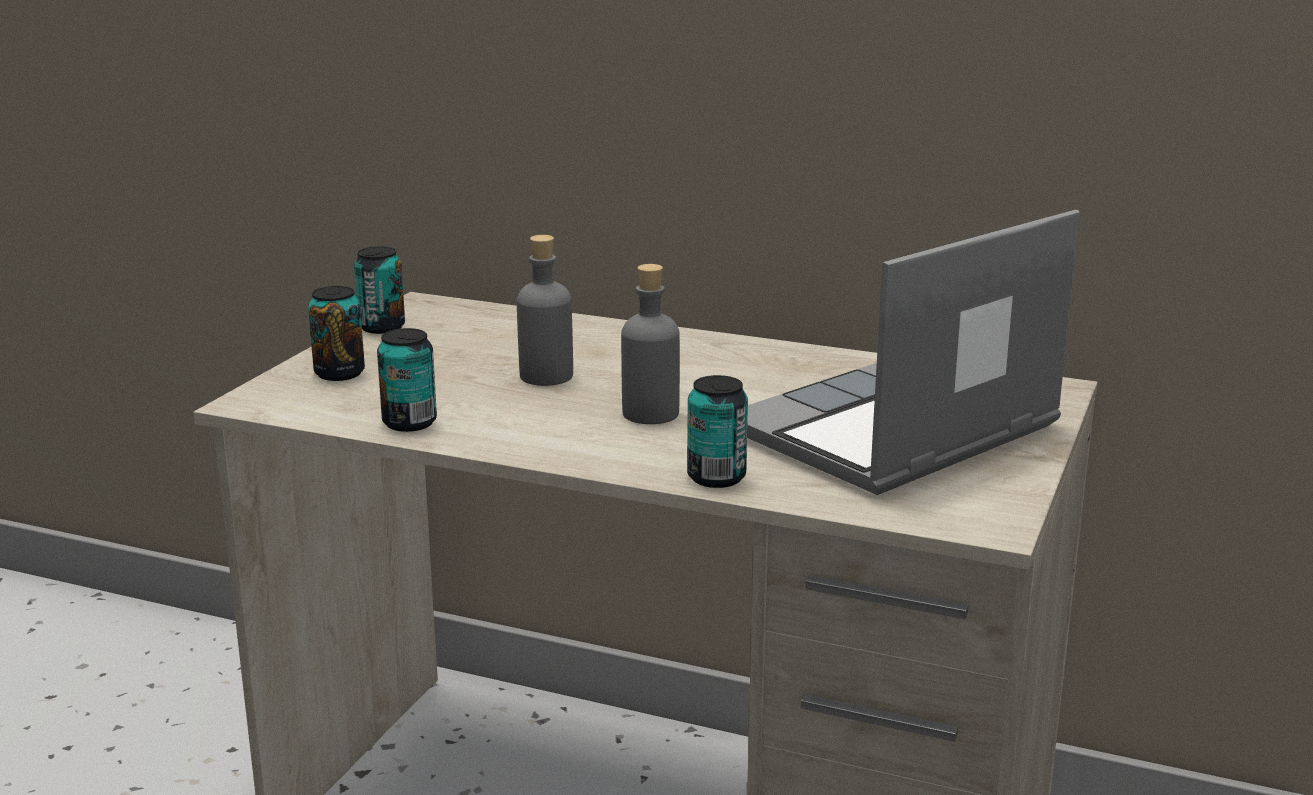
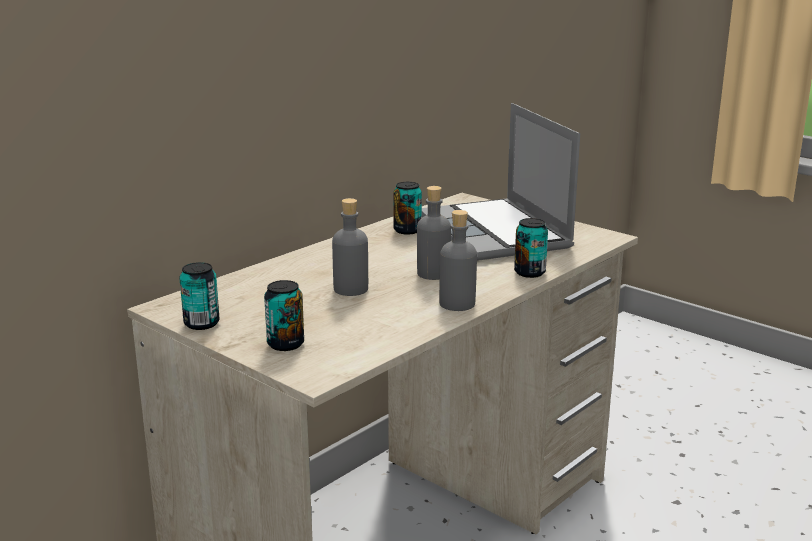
camera: 70 degrees left, 0 degrees up
can [377,328,437,432] -> can moved to [393,182,422,235]
none -> grey bottle [439,210,477,311]

